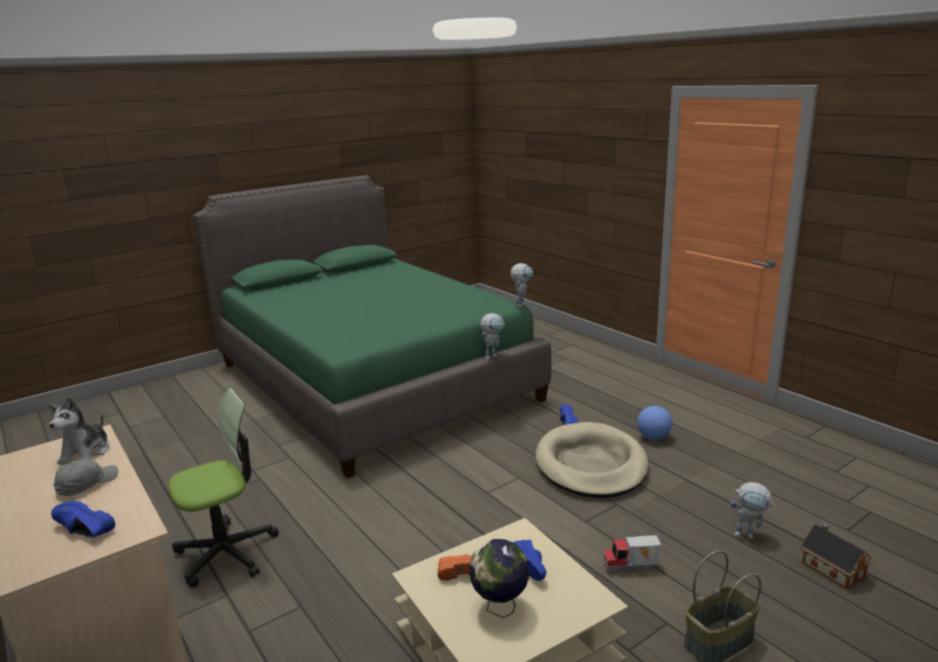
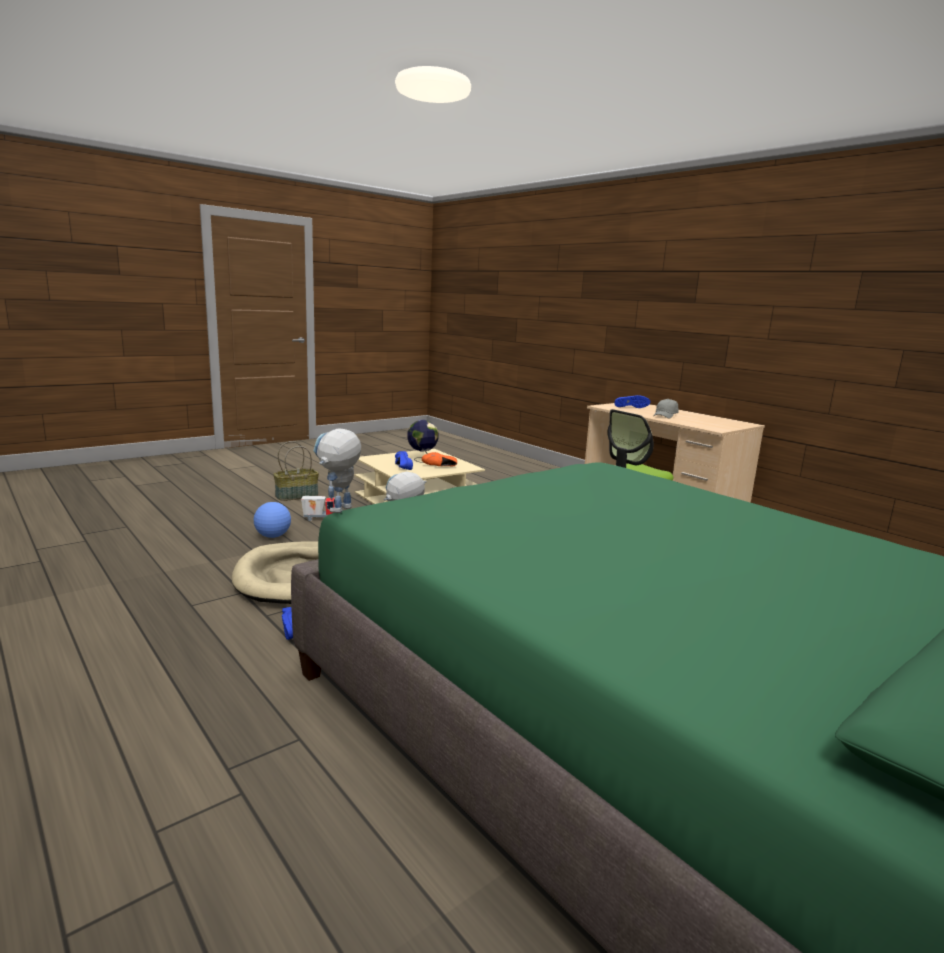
camera: 175 degrees right, 5 degrees down
plush toy [48,397,109,465] -> none
football [637,406,672,440] -> football moved to [254,502,291,538]
toy robot [730,482,776,539] -> none
toy house [801,522,872,589] -> none

